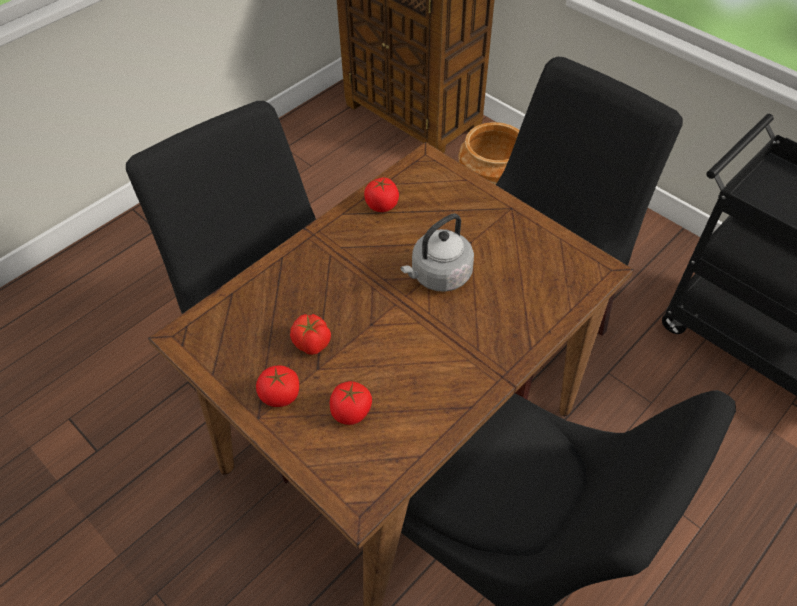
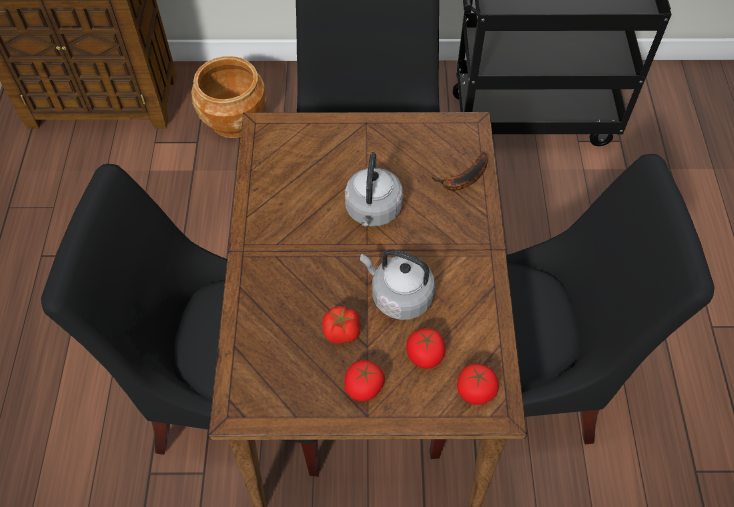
camera: 45 degrees left, 5 degrees up
tomato [364,177,399,212] -> tomato moved to [457,364,499,405]
none -> grey kettle [360,249,435,320]
none -> banana [431,152,488,191]

